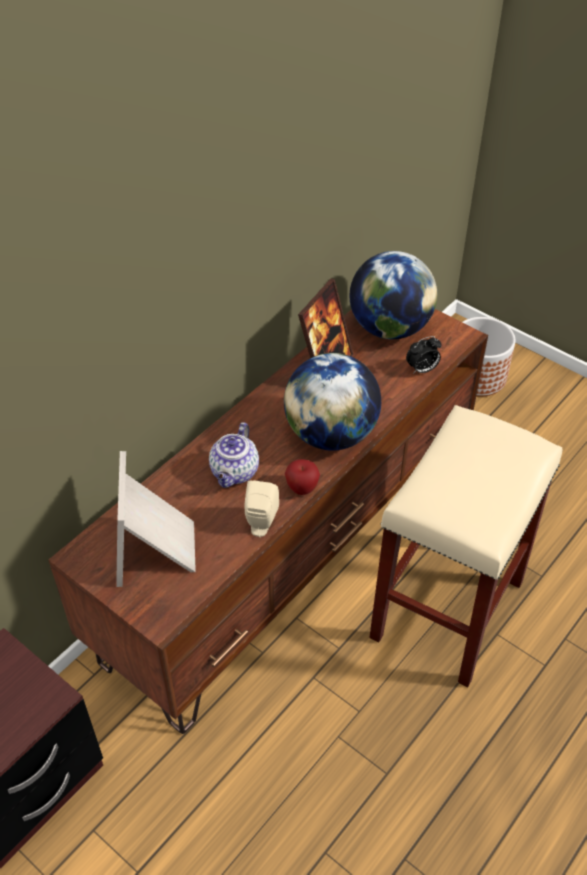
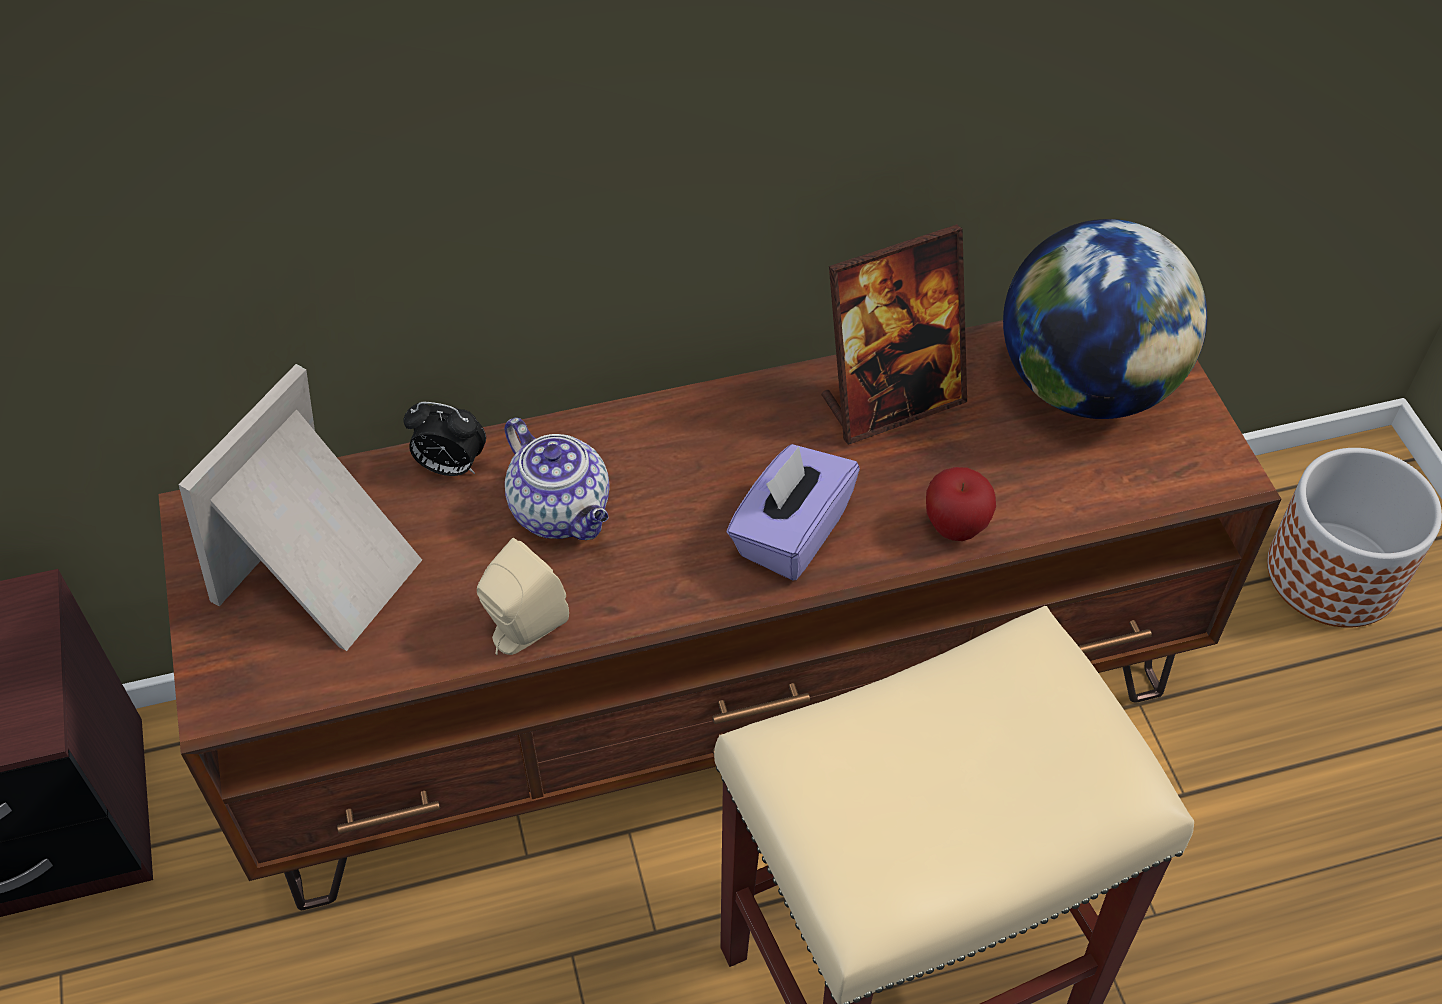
camera: 35 degrees right, 5 degrees up
teapot [209,422,259,488] -> teapot turned 90 degrees counterclockwise [504,418,610,540]
globe [284,353,381,451] -> purple tissue box [727,444,860,581]
apple [285,459,320,495] -> apple moved to [926,467,996,541]
alarm clock [406,336,442,374] -> alarm clock moved to [404,402,486,476]

